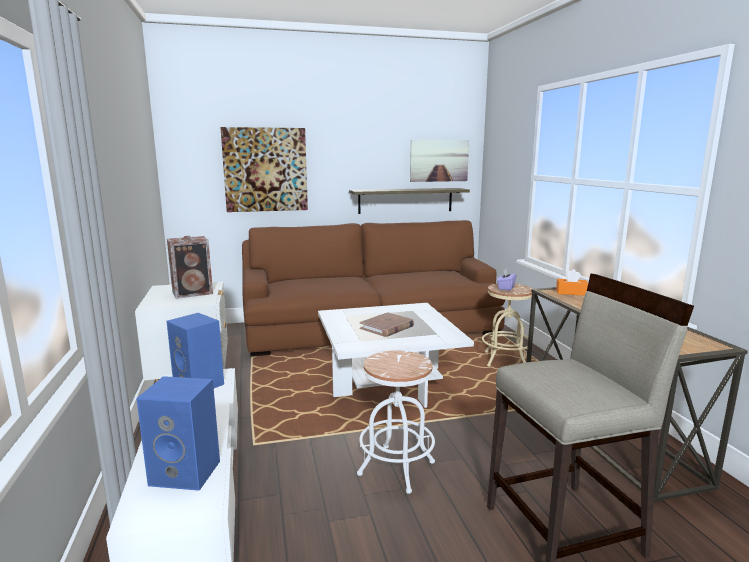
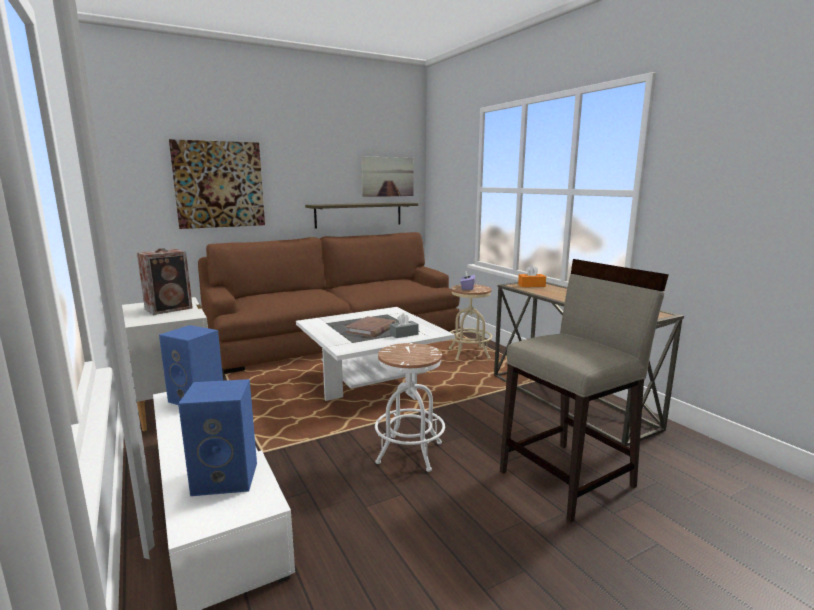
camera: 15 degrees left, 0 degrees up
none -> grey tissue box [390,313,419,338]

